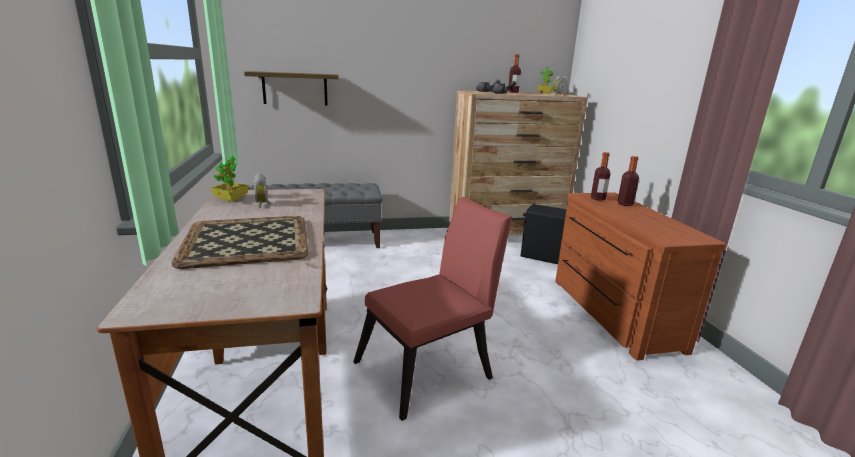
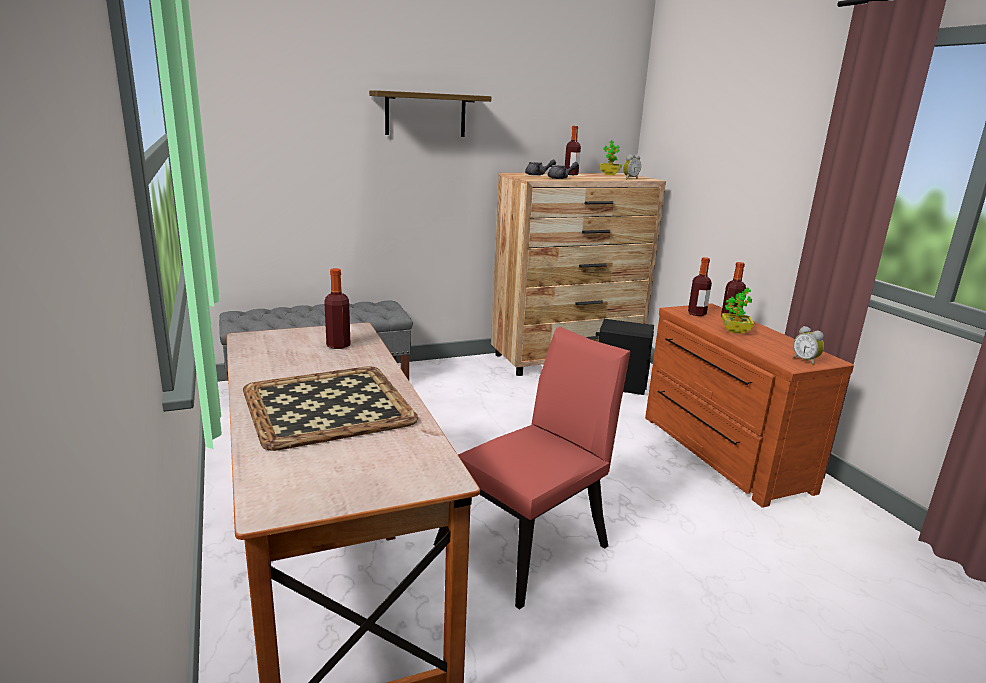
camera: 10 degrees left, 0 degrees up
potted plant [210,156,249,202] -> potted plant moved to [721,287,754,334]
shelf [244,71,339,105] -> shelf moved to [369,90,491,137]
alarm clock [254,173,271,208] -> alarm clock moved to [793,326,824,365]
none -> bottle [325,268,351,349]

